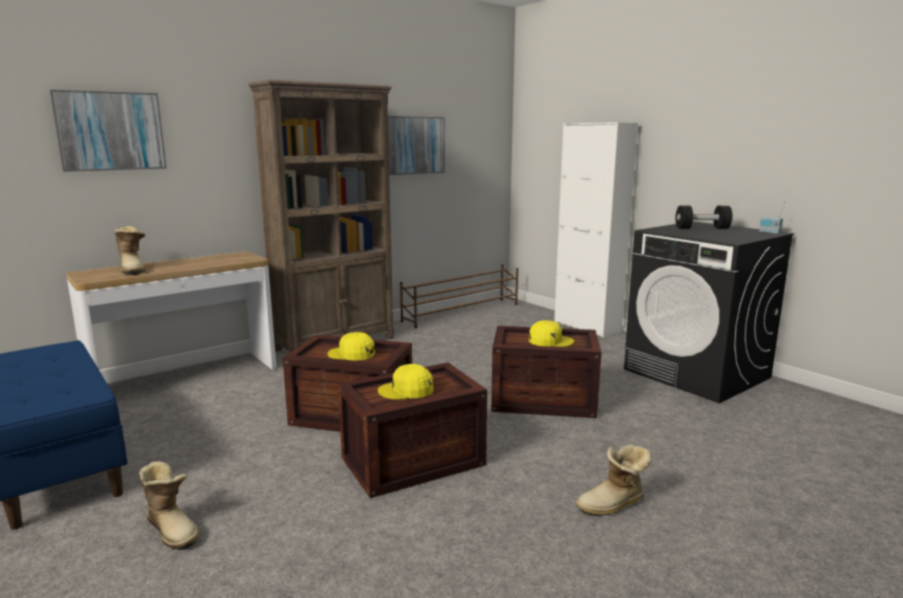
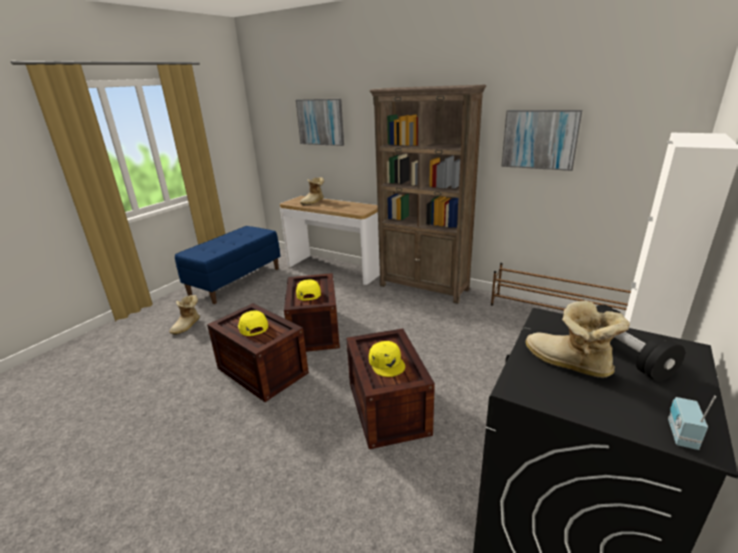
camera: 70 degrees right, 10 degrees up
boot [575,444,652,516] -> boot moved to [525,301,630,378]

